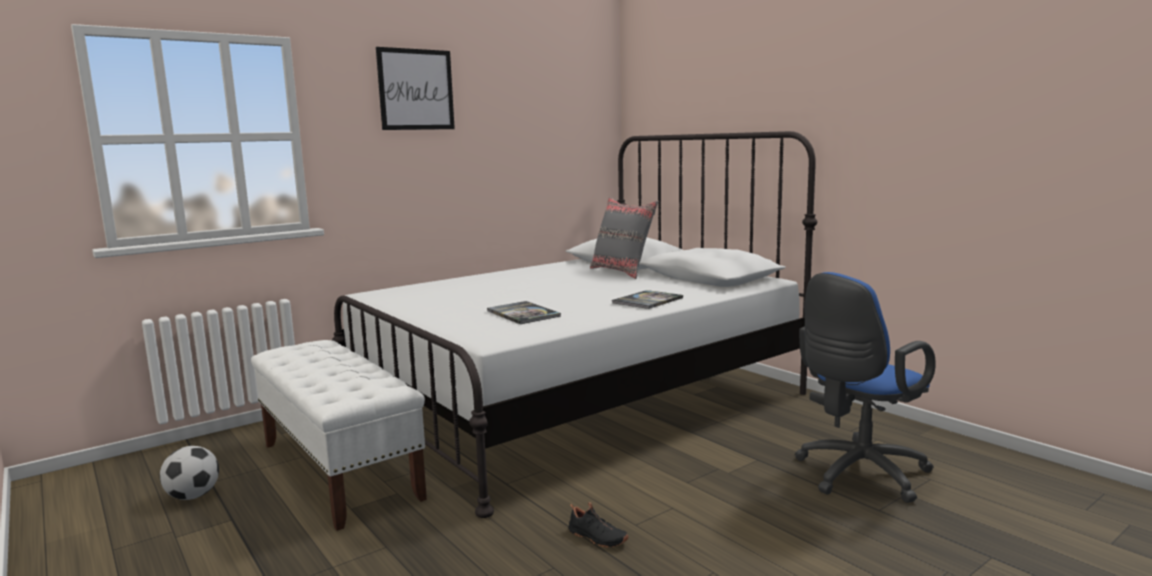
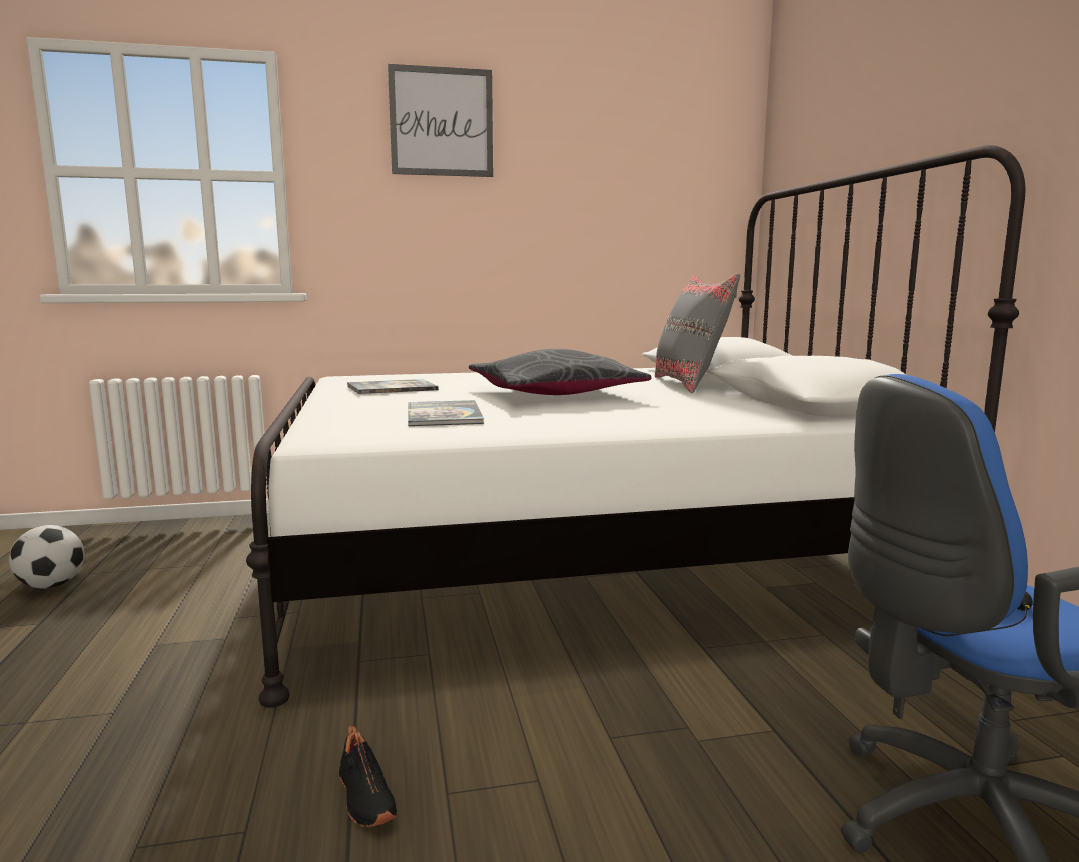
camera: 25 degrees right, 0 degrees up
white bench [251,340,427,531] -> none
book [612,290,683,309] -> book moved to [347,379,439,394]
none -> grey pillow [469,349,651,395]

